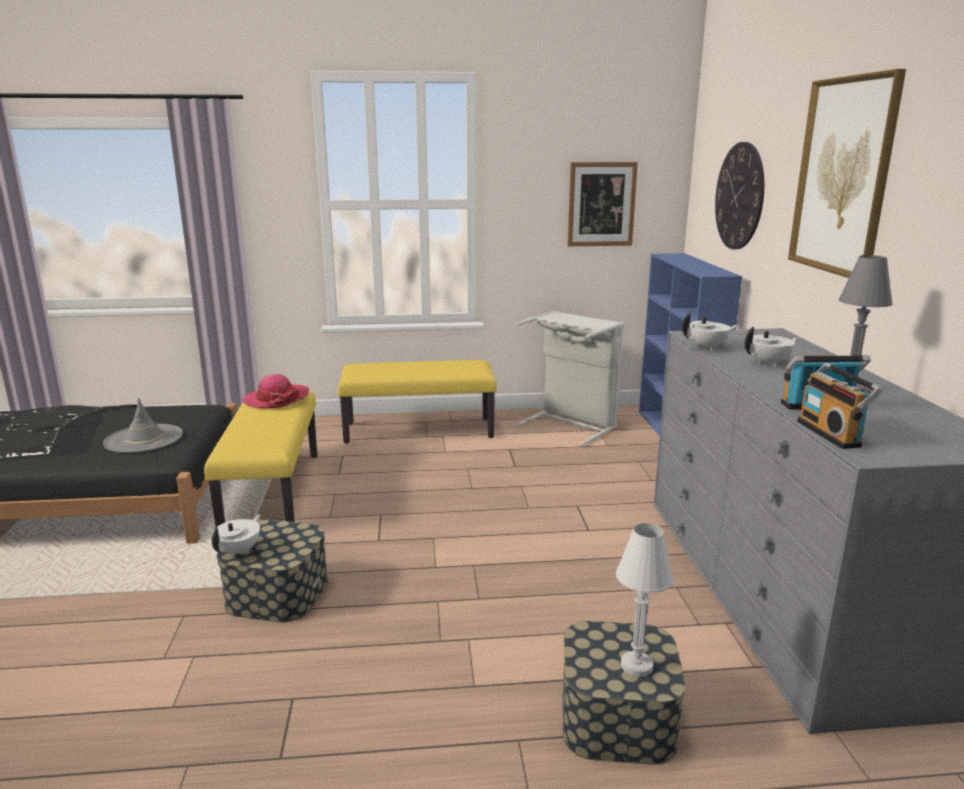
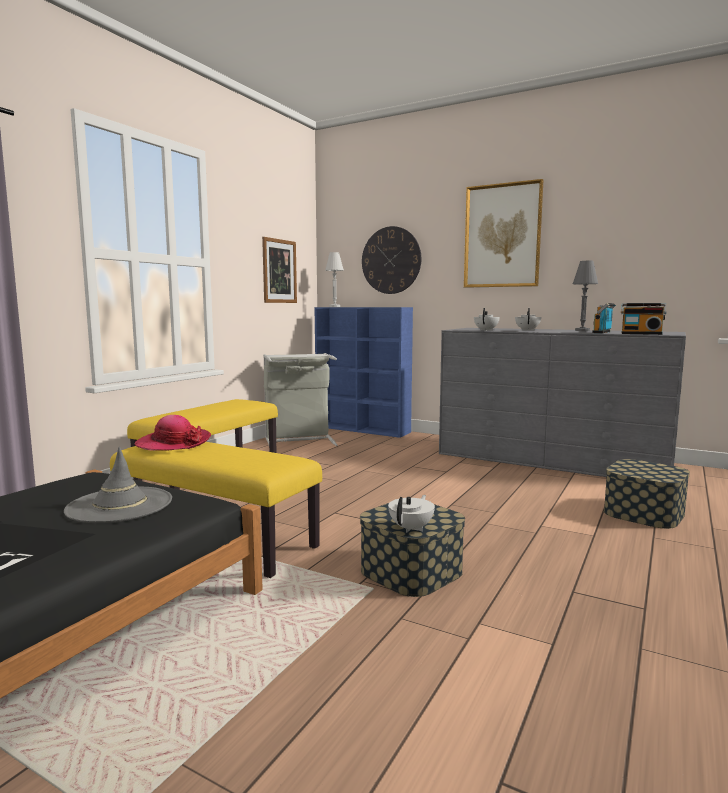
camera: 55 degrees left, 10 degrees down
white teapot [212,514,260,557] -> white teapot turned 60 degrees clockwise [388,495,435,533]
white table lamp [616,523,674,677] -> white table lamp moved to [325,252,344,307]

